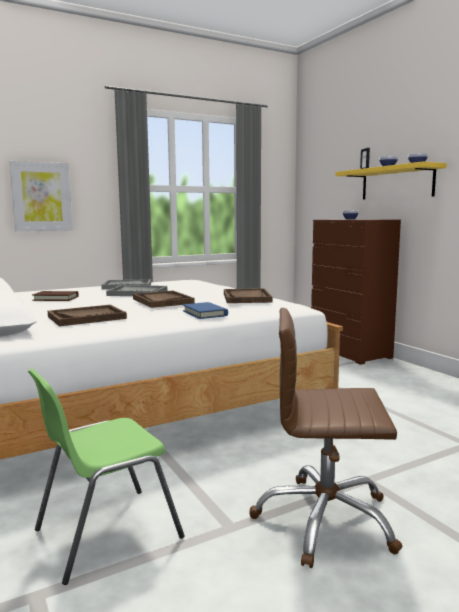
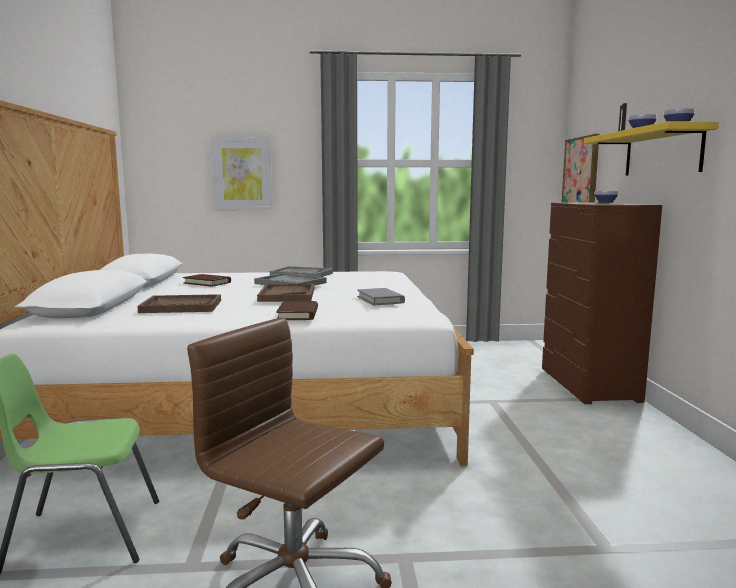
camera: 25 degrees right, 0 degrees up
blue book [183,302,228,319] -> brown book [276,301,318,320]
brown tray [224,288,273,303] -> grey book [357,288,405,306]
none -> picture [562,134,599,203]

